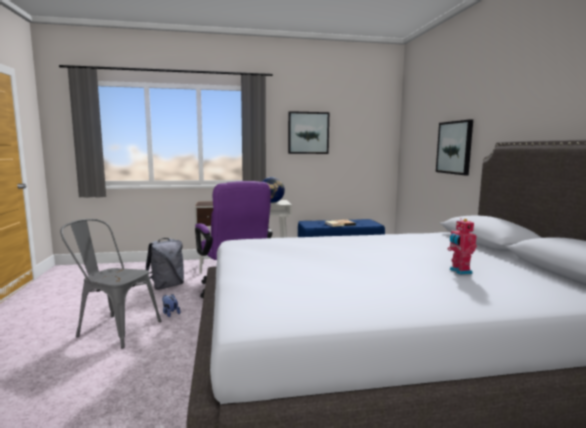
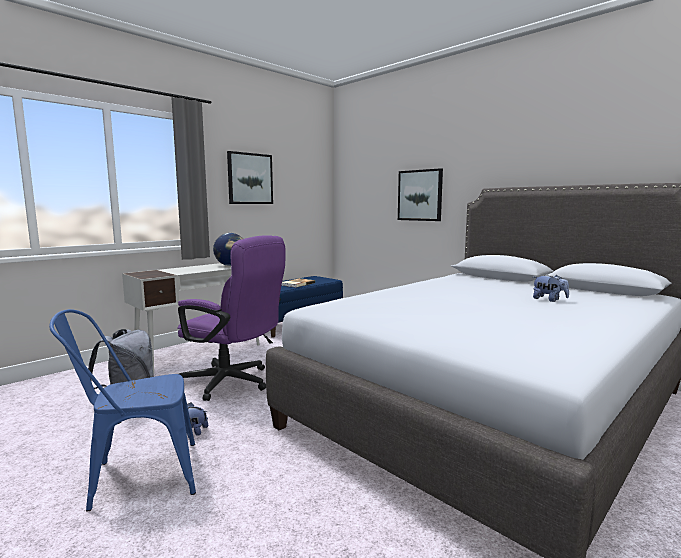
camera: 35 degrees left, 0 degrees up
grey chair [60,219,162,349] -> blue chair [49,309,196,512]
toy robot [448,218,477,275] -> plush toy [533,275,569,302]

